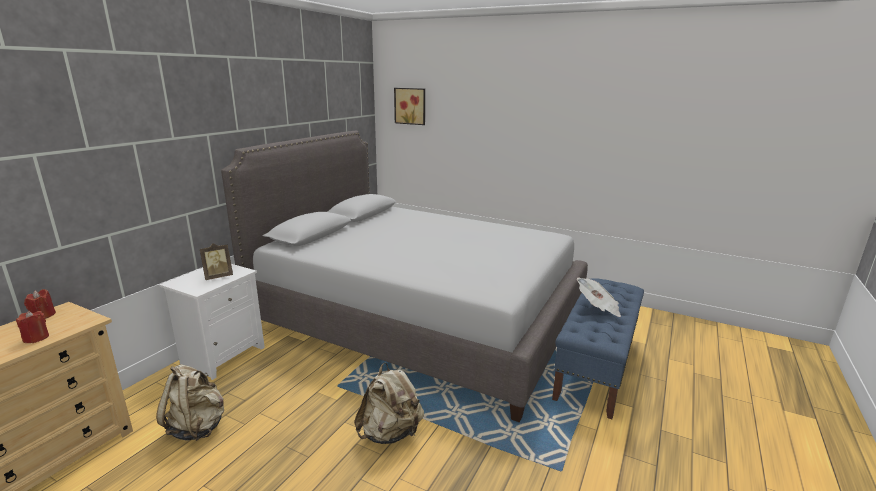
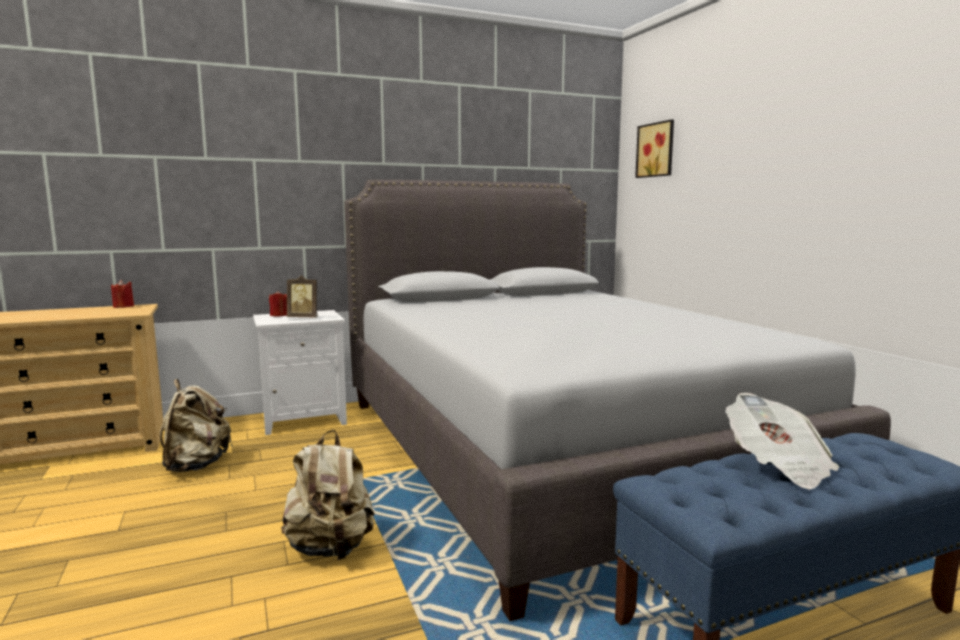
camera: 40 degrees right, 10 degrees down
red candle [16,311,49,343] -> red candle moved to [269,291,287,317]

